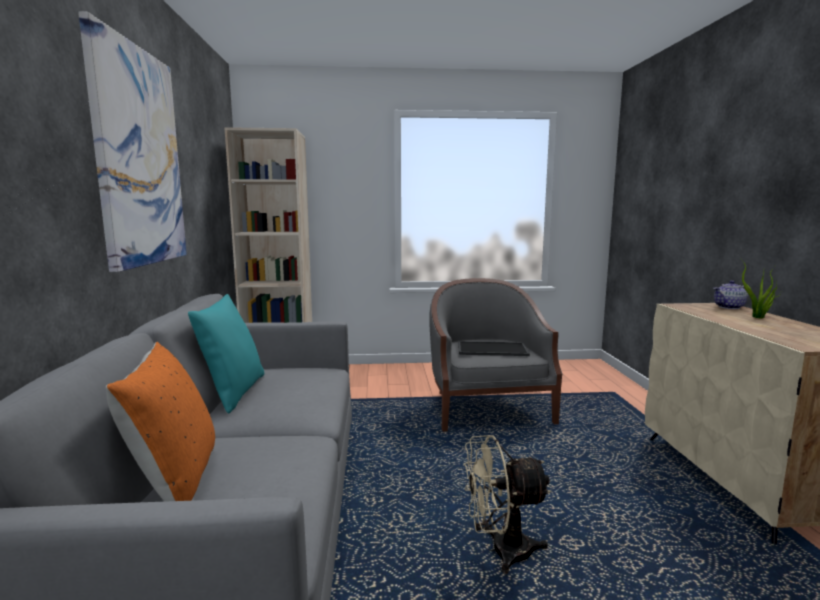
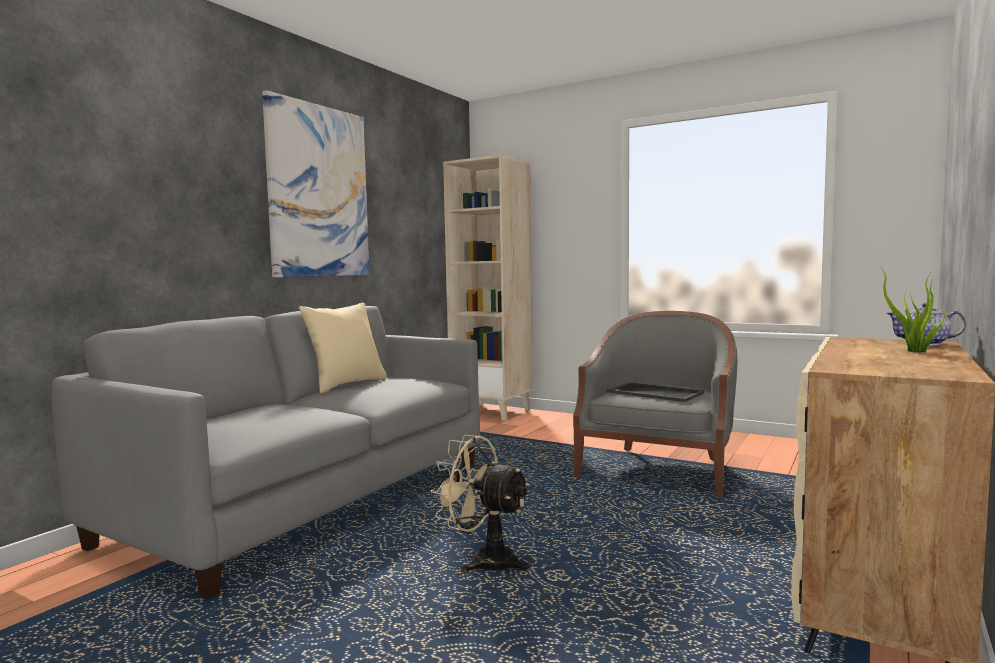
camera: 35 degrees right, 5 degrees down
orange pillow [106,342,215,502] -> none
turquoise pillow [188,294,264,413] -> beige pillow [299,303,387,393]

